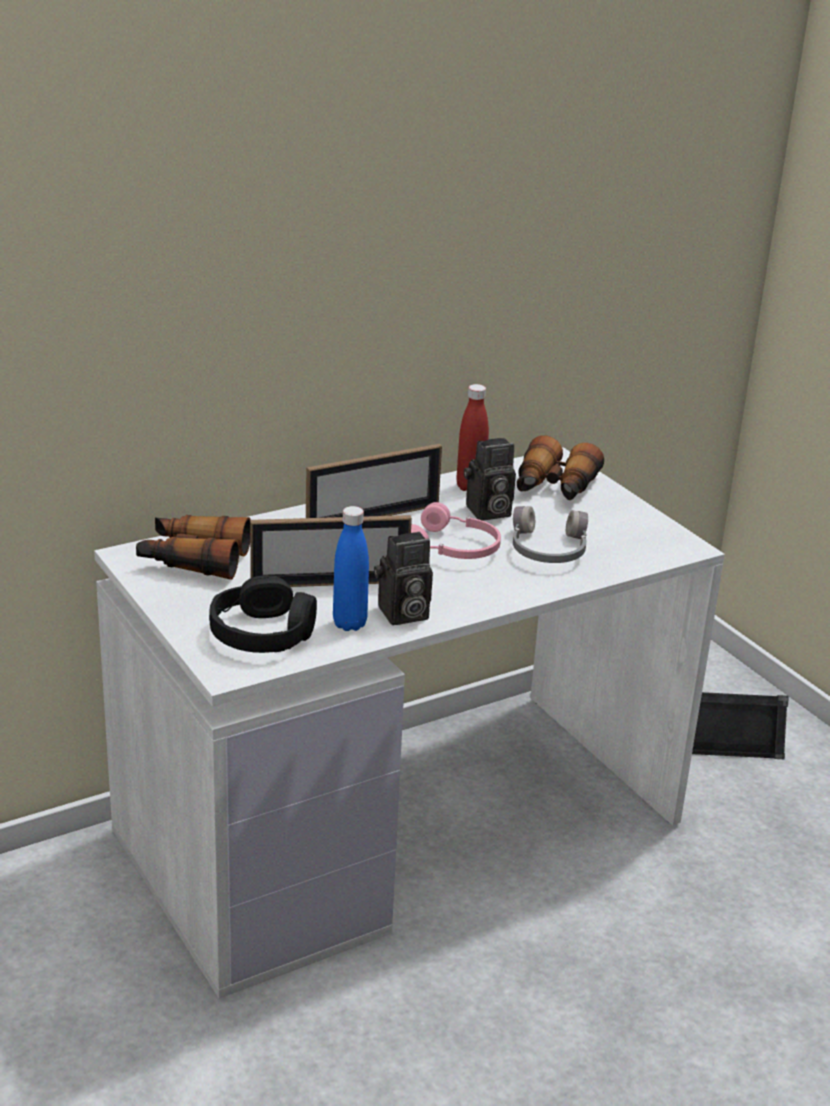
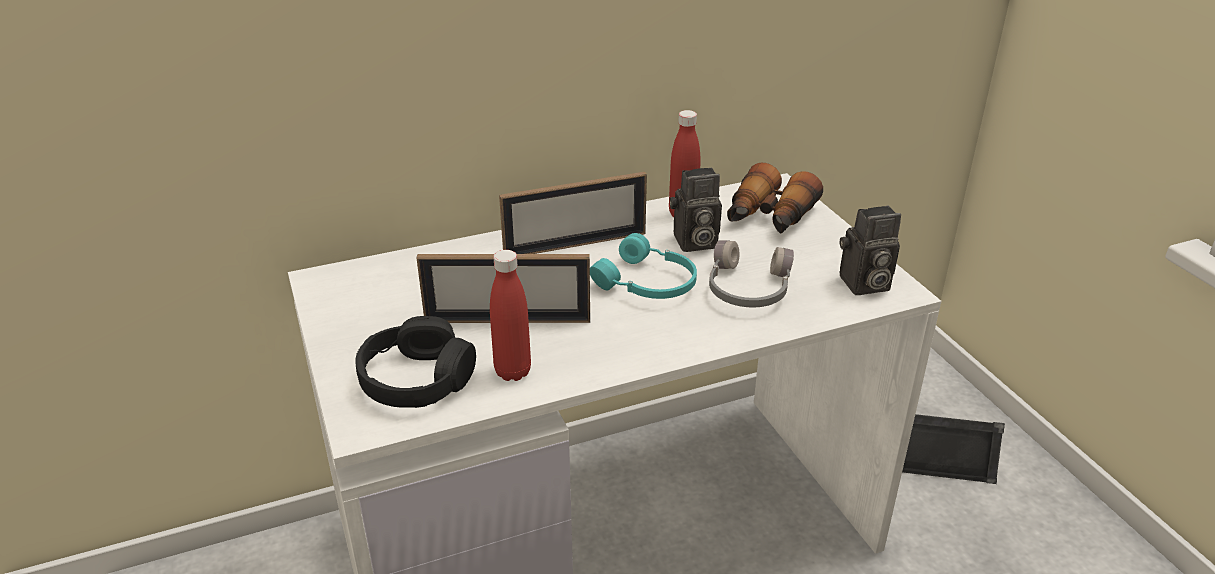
camera: 10 degrees right, 5 degrees up
binoculars [136,515,251,580] -> none
blue bottle [333,506,369,631] -> red bottle [490,250,531,381]
camera [374,532,433,625] -> camera moved to [839,206,901,295]
pink headphones [411,502,501,559] -> turquoise headphones [590,233,697,299]

